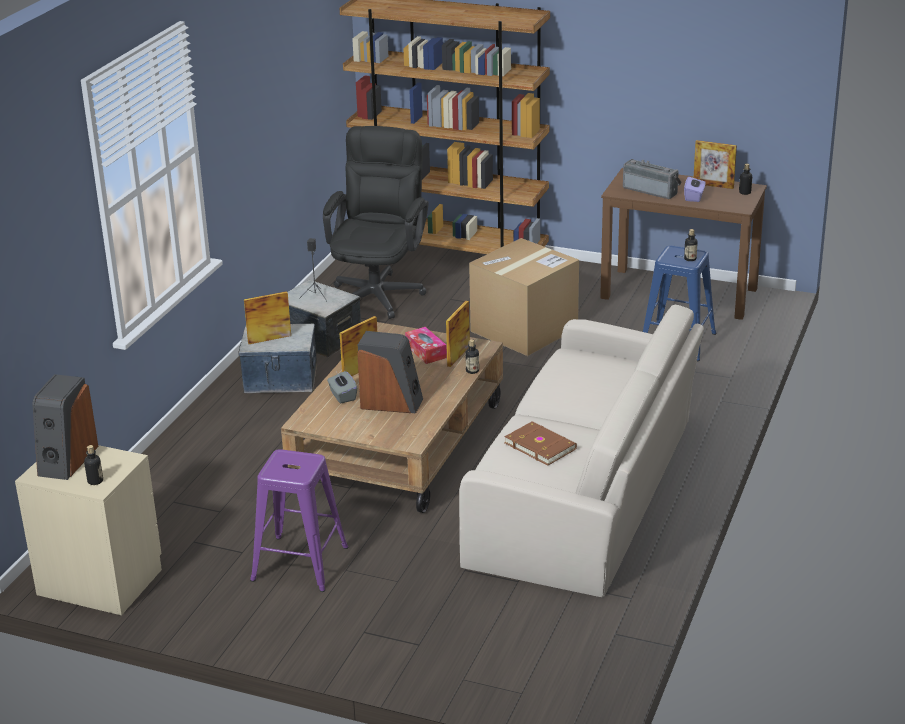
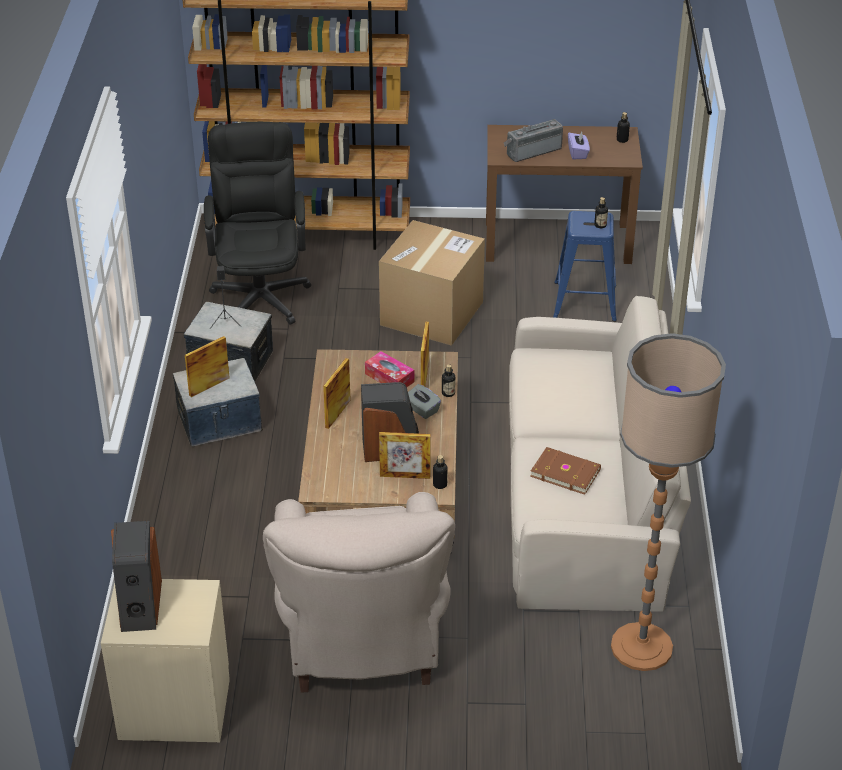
camera: 20 degrees left, 10 degrees up
bottle [84,445,103,485] -> bottle moved to [433,455,448,489]
purple stool [250,449,349,592] -> beige armchair [263,492,455,693]
grey tissue box [327,371,357,403] -> grey tissue box moved to [408,384,441,419]
radio [623,159,681,199] -> radio turned 45 degrees counterclockwise [504,119,563,162]
picture frame [694,140,737,189] -> picture frame moved to [379,432,431,479]
none -> floor lamp [611,333,726,671]

